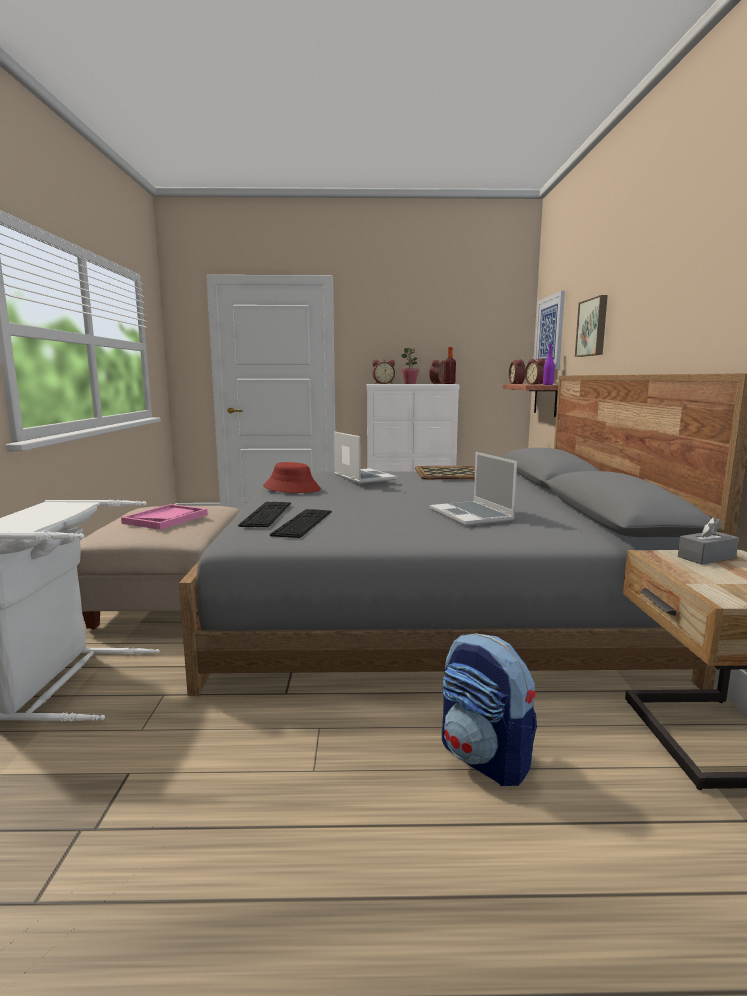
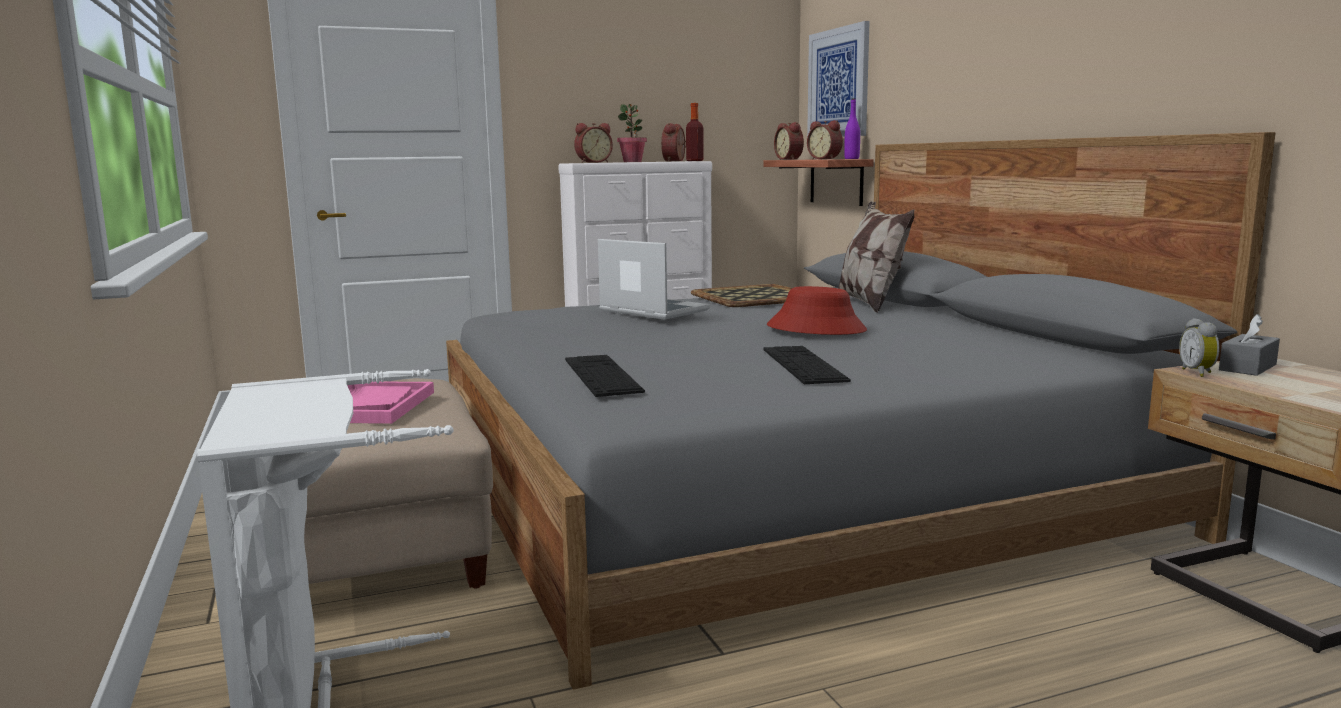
camera: 20 degrees left, 0 degrees up
red hat [263,462,321,493] -> red hat moved to [767,286,867,335]
keyboard [270,509,332,538] -> keyboard moved to [763,346,851,384]
laptop [430,452,517,526] -> none
backpack [442,633,537,786] -> none
picture [575,295,608,357] -> none
none -> pillow [838,201,915,313]
none -> alarm clock [1179,318,1220,377]

